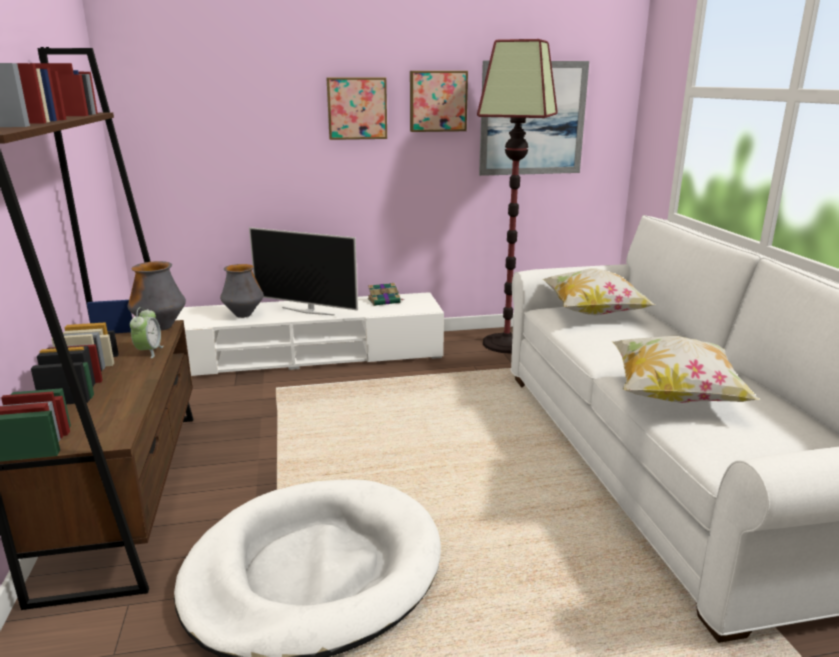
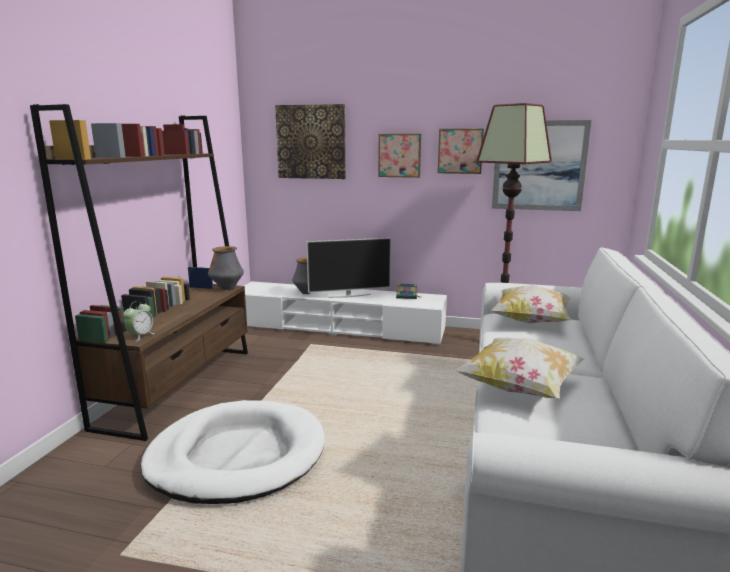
camera: 25 degrees right, 5 degrees down
alarm clock [130,307,164,358] -> alarm clock moved to [123,301,155,341]
television [249,227,358,316] -> television turned 60 degrees counterclockwise [306,238,391,298]
none -> picture [275,104,346,179]

